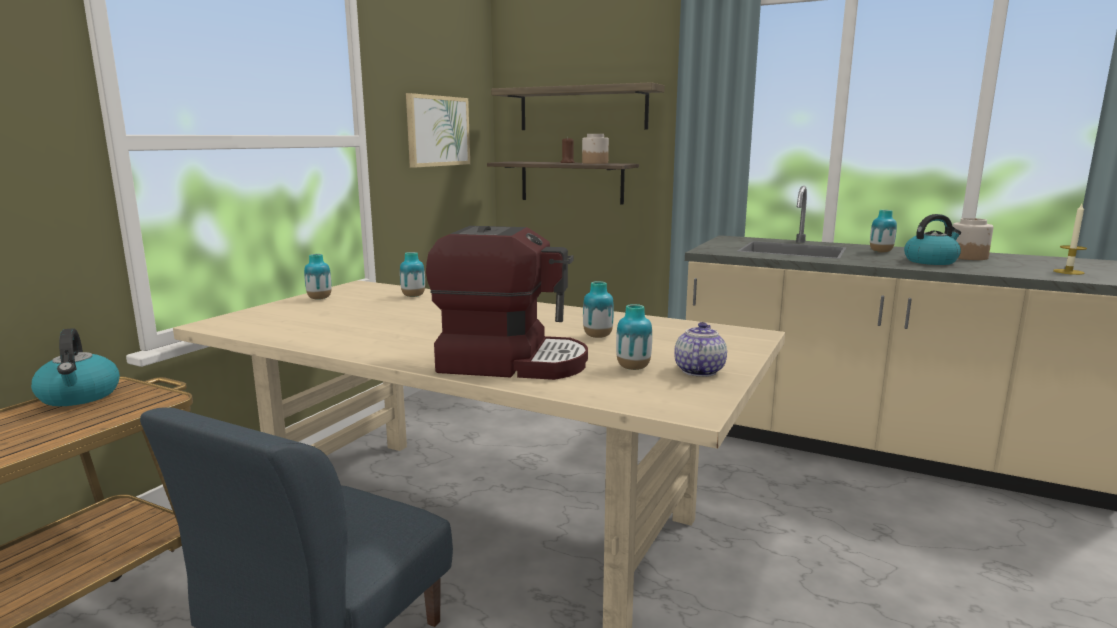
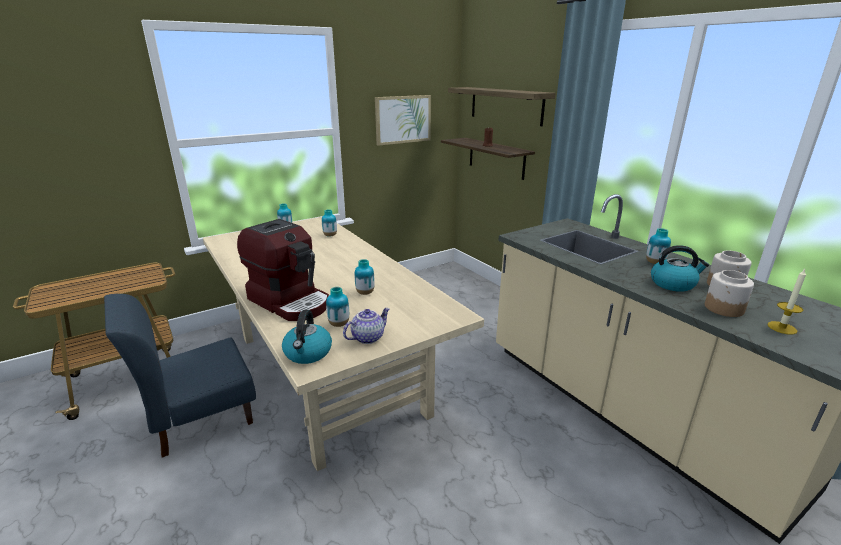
camera: 30 degrees right, 10 degrees up
kettle [31,328,120,406] -> kettle moved to [282,310,332,364]
jar [582,134,609,164] -> jar moved to [705,270,754,317]

